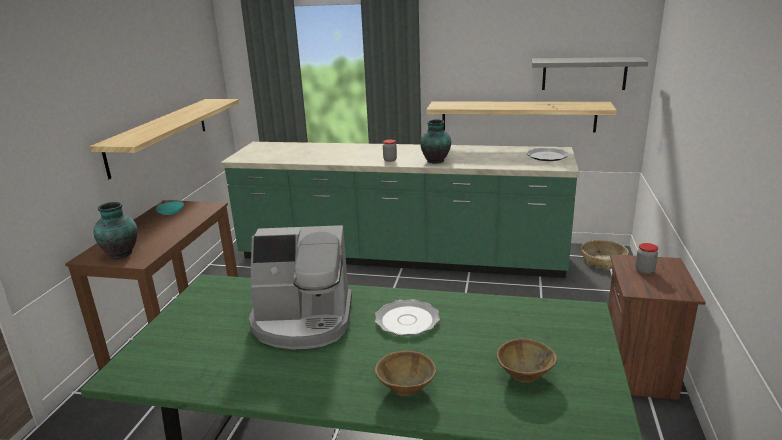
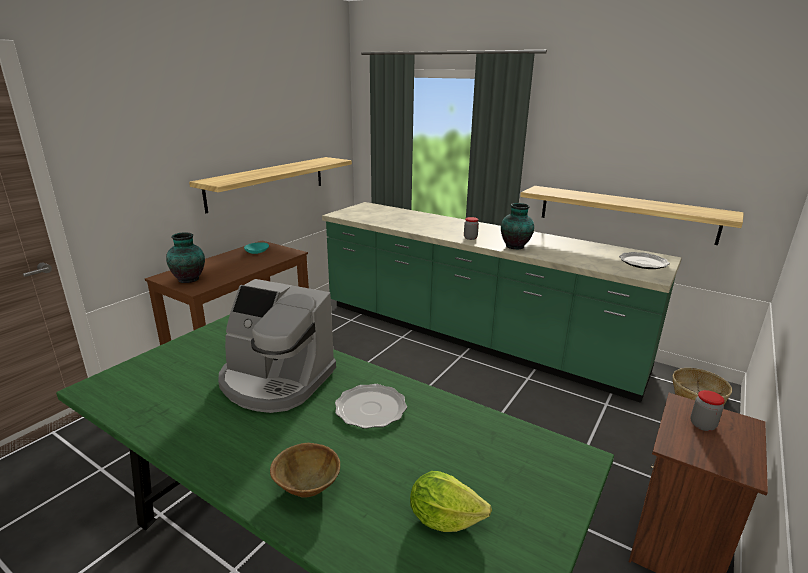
camera: 20 degrees right, 0 degrees up
brown bowl [497,338,557,383] -> lettuce [410,471,492,532]
grey shelf [532,57,648,90] -> none

